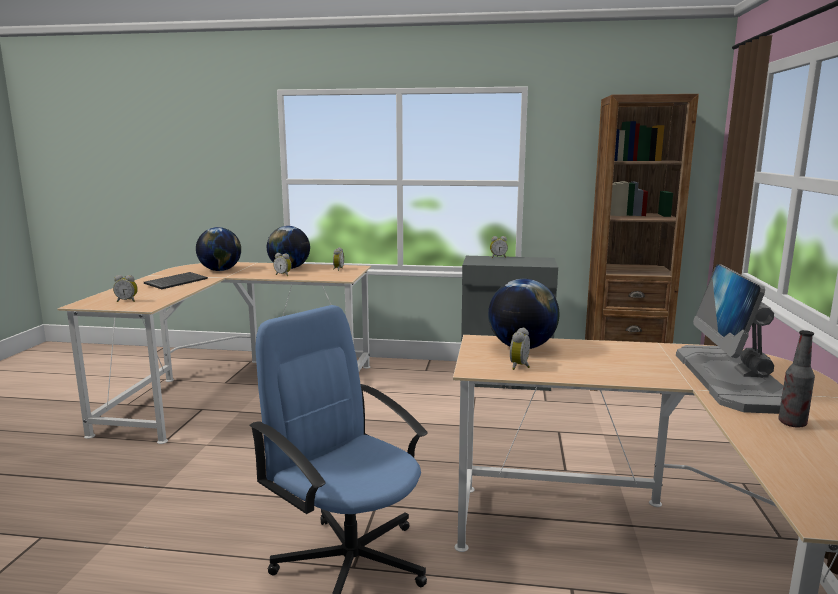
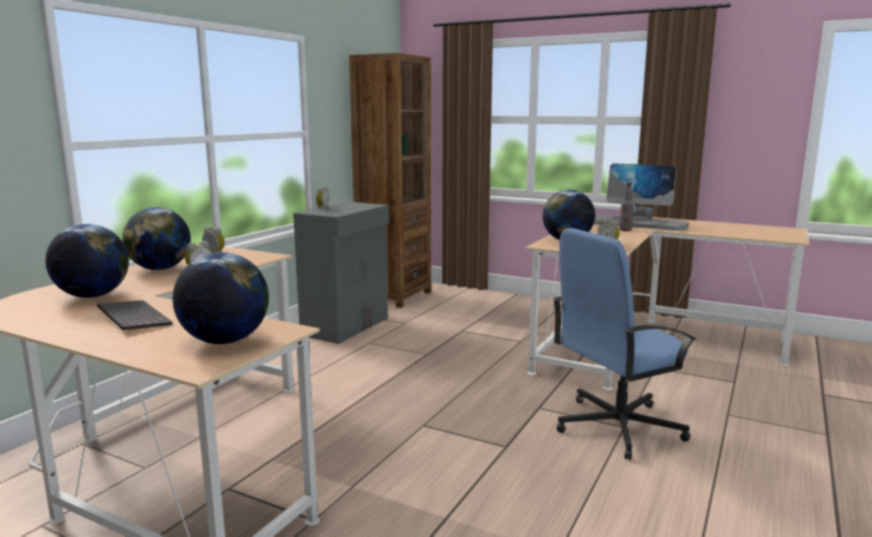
camera: 70 degrees left, 0 degrees up
alarm clock [113,275,138,302] -> globe [173,252,269,344]
bottle [778,330,815,428] -> bottle moved to [619,183,634,231]

